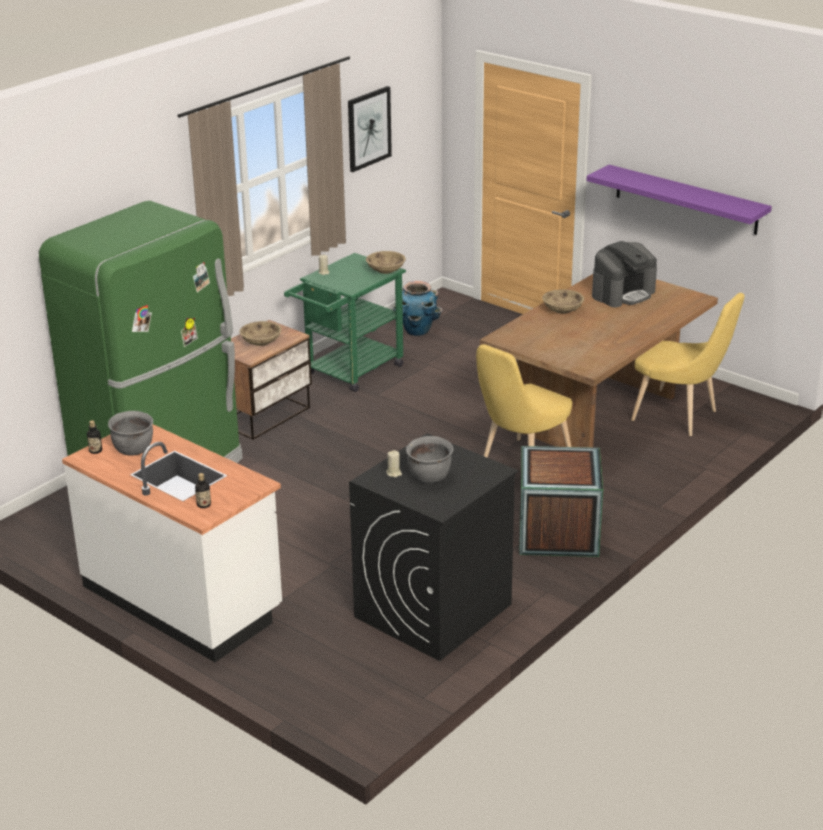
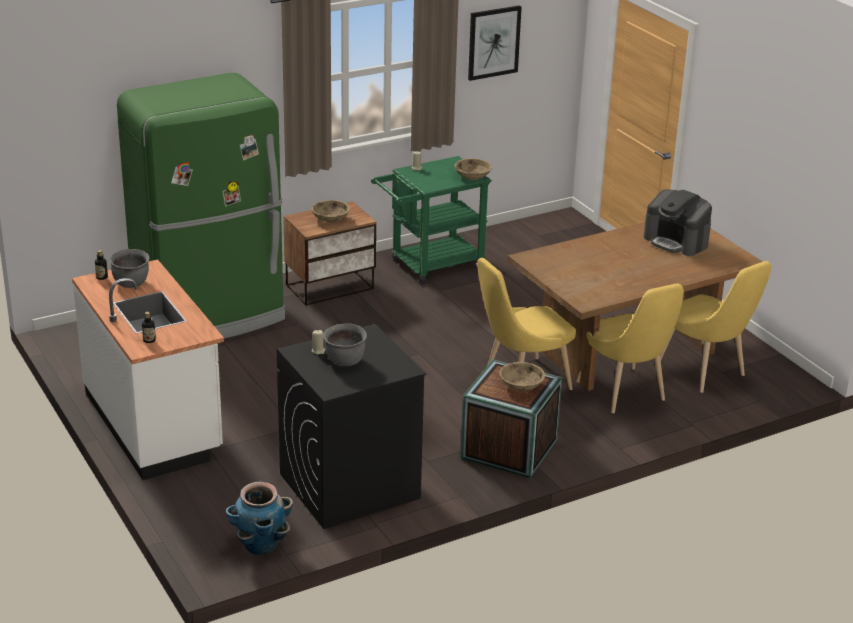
camera: 20 degrees right, 0 degrees up
planter [392,281,443,336] -> planter moved to [226,482,293,555]
beige bowl [542,289,584,314] -> beige bowl moved to [499,362,545,391]
purple shelf [586,165,772,235] -> none
coffee machine [592,241,657,307] -> coffee machine turned 60 degrees clockwise [644,189,712,256]
none -> yellow chair [576,284,684,413]

